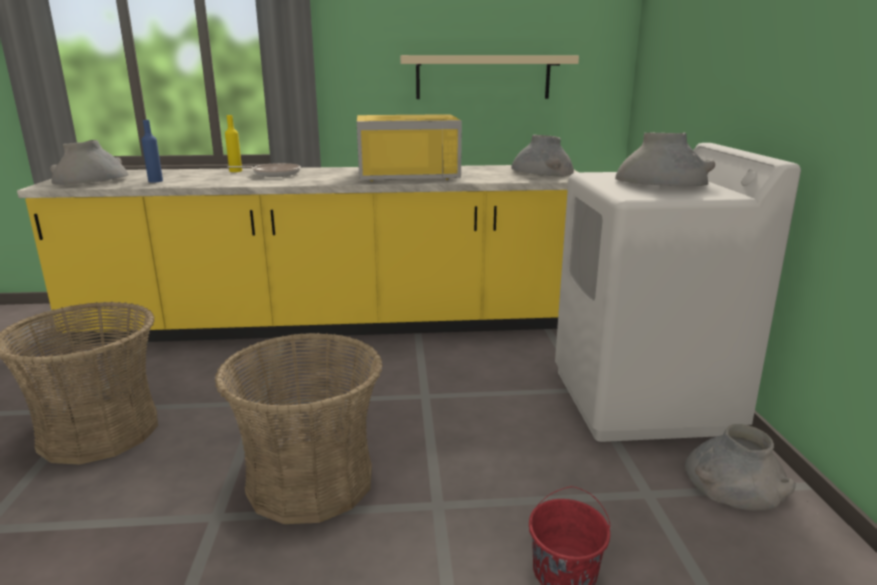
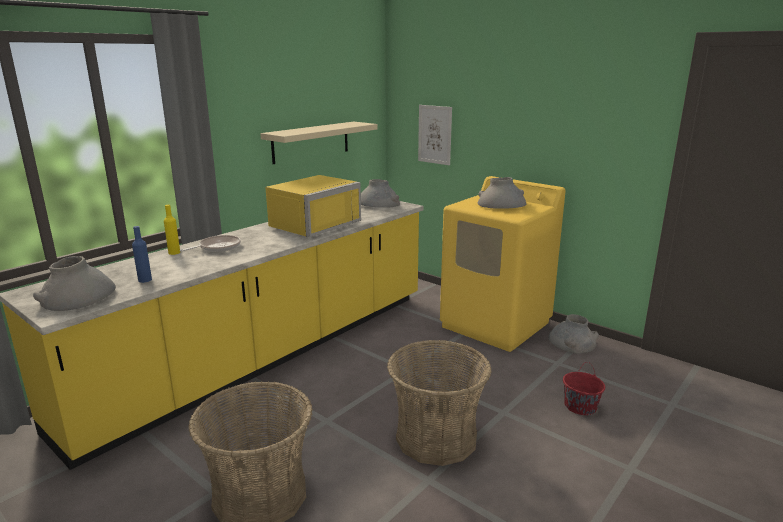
camera: 45 degrees left, 0 degrees up
white washing machine [555,143,801,442] -> yellow washing machine [440,176,566,352]
none -> picture [418,105,452,165]

